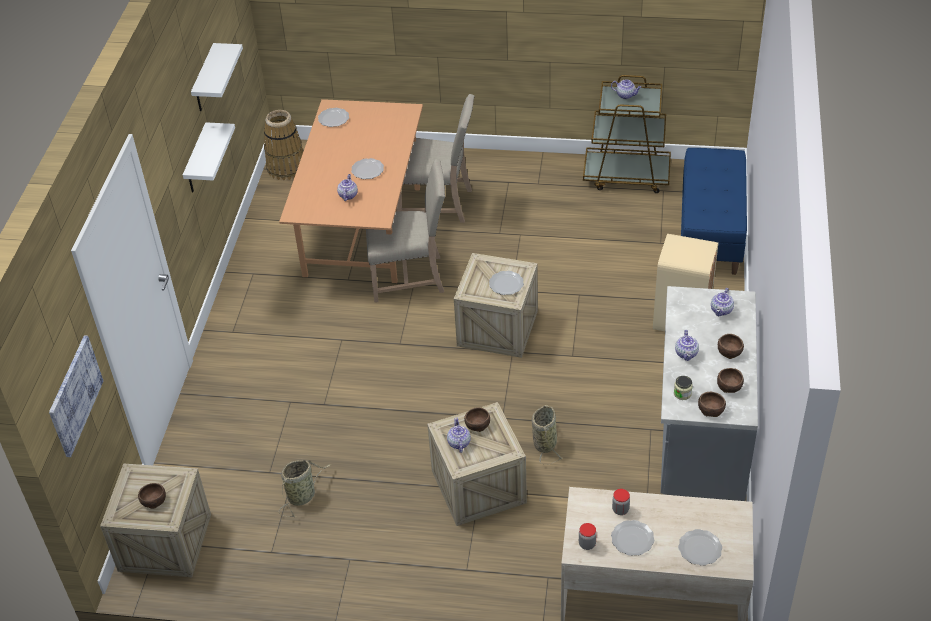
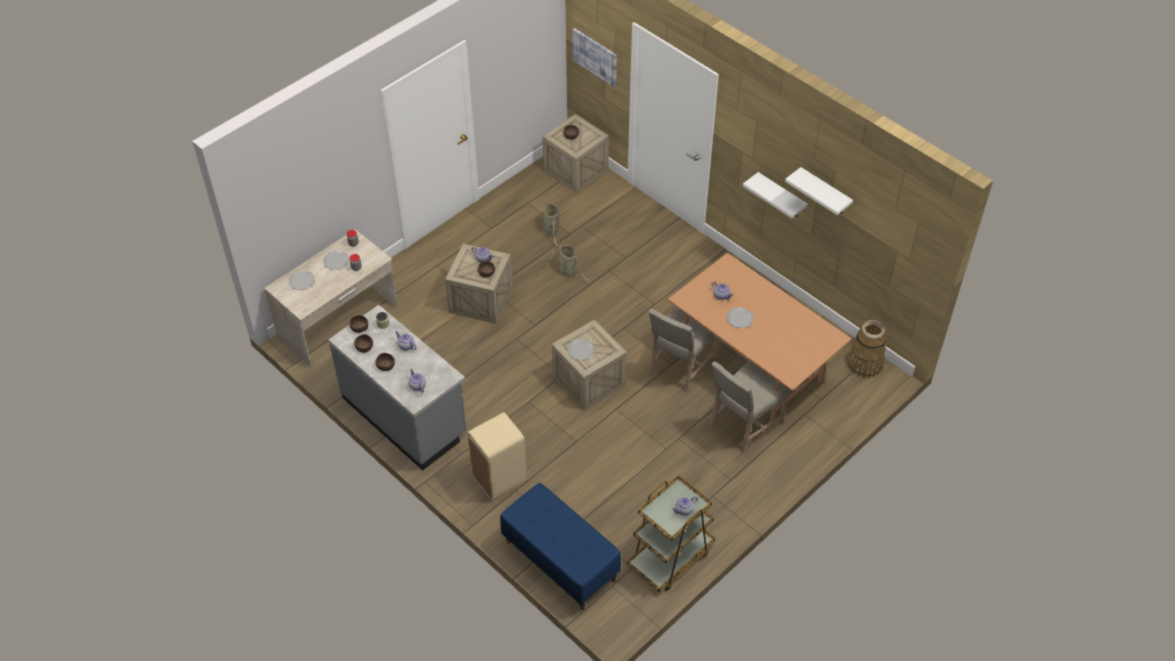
camera: 125 degrees right, 5 degrees up
plate [318,108,349,127] -> none
basket [532,405,562,465] -> basket moved to [547,245,590,282]

